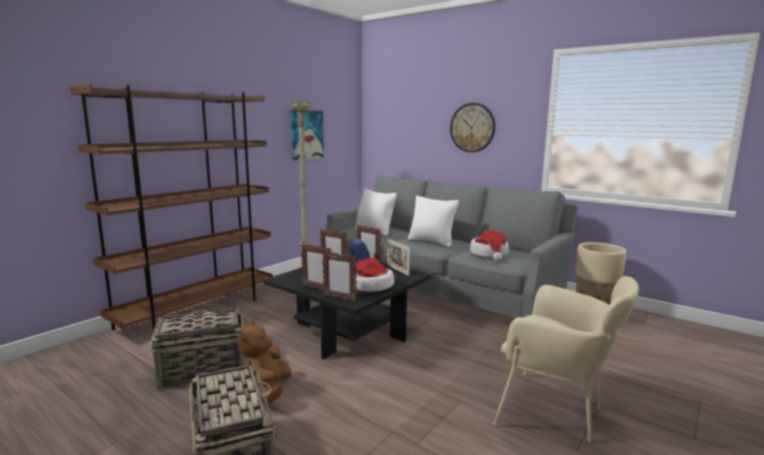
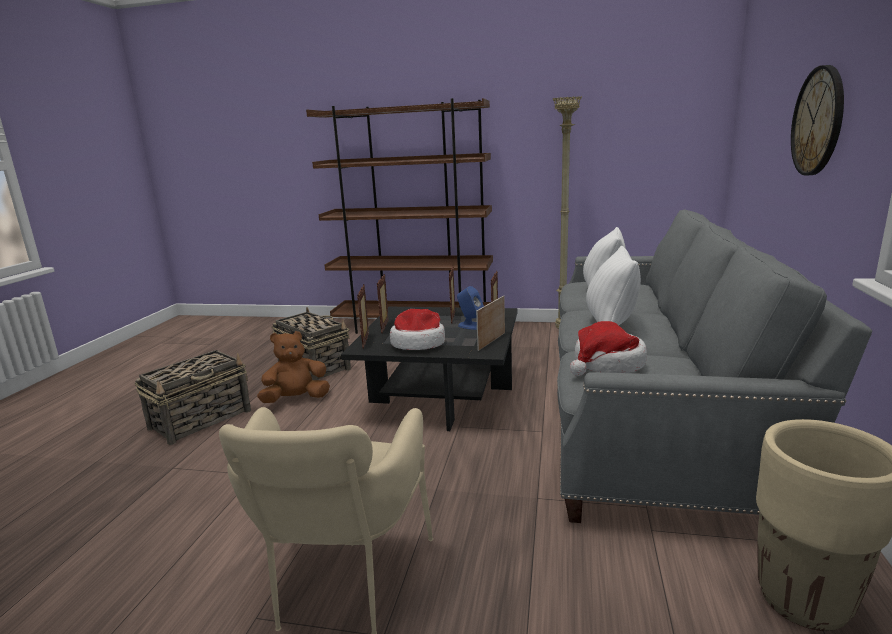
camera: 65 degrees right, 5 degrees up
picture [291,110,324,160] -> none

